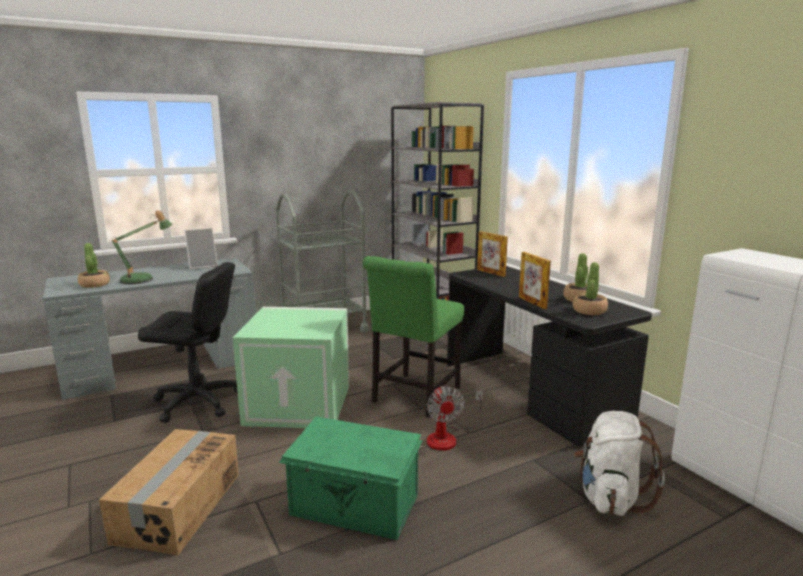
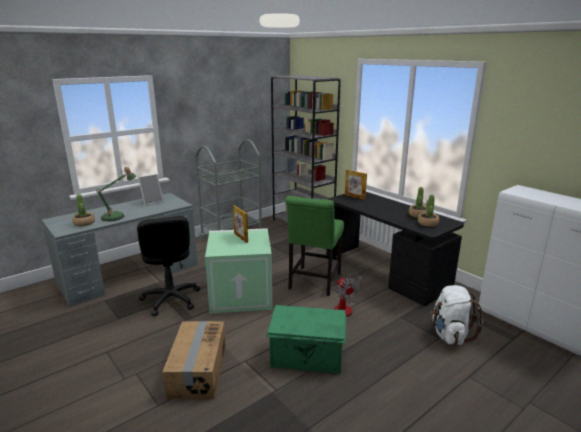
camera: 10 degrees left, 5 degrees up
black office chair [138,262,238,423] -> black office chair turned 75 degrees clockwise [137,216,200,316]
picture frame [519,252,551,309] -> picture frame moved to [233,205,248,243]

